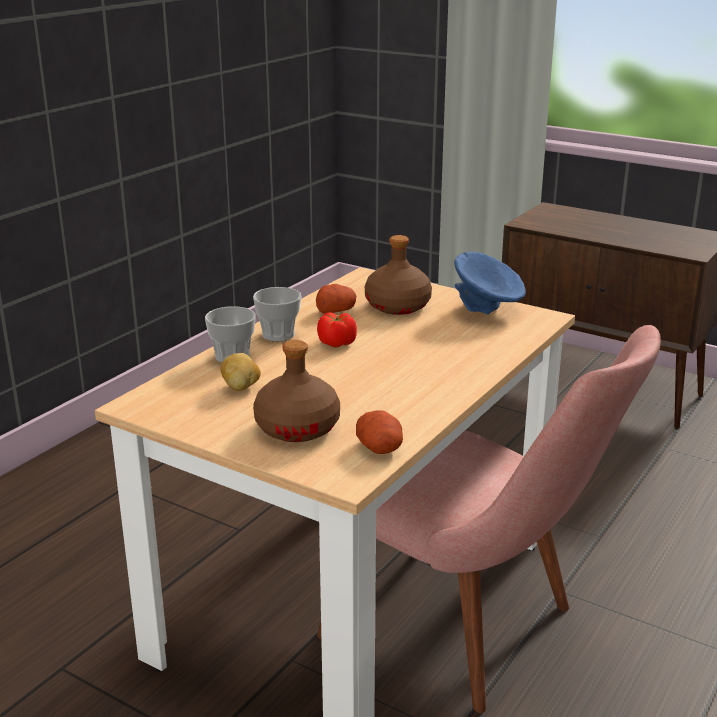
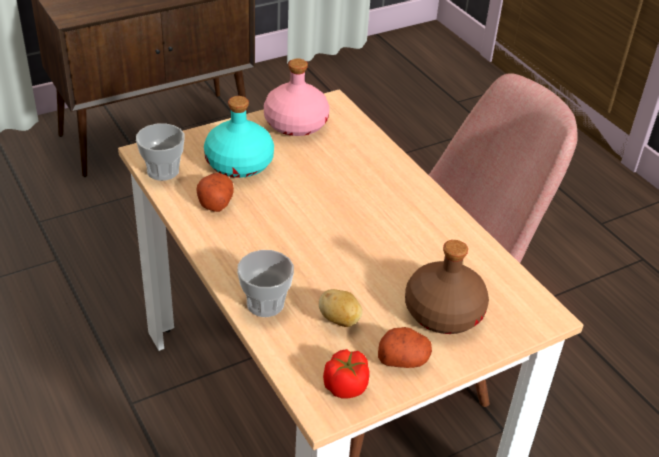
camera: 65 degrees left, 15 degrees up
cup [253,287,301,342] -> cup moved to [136,123,184,181]
tomato [317,312,357,347] -> tomato moved to [323,349,370,399]
potato [356,410,403,454] -> potato moved to [378,327,432,368]
brown bottle [365,235,432,315] -> turquoise bottle [204,96,274,178]
blue bowl [454,252,526,314] -> pink bottle [264,58,329,136]

